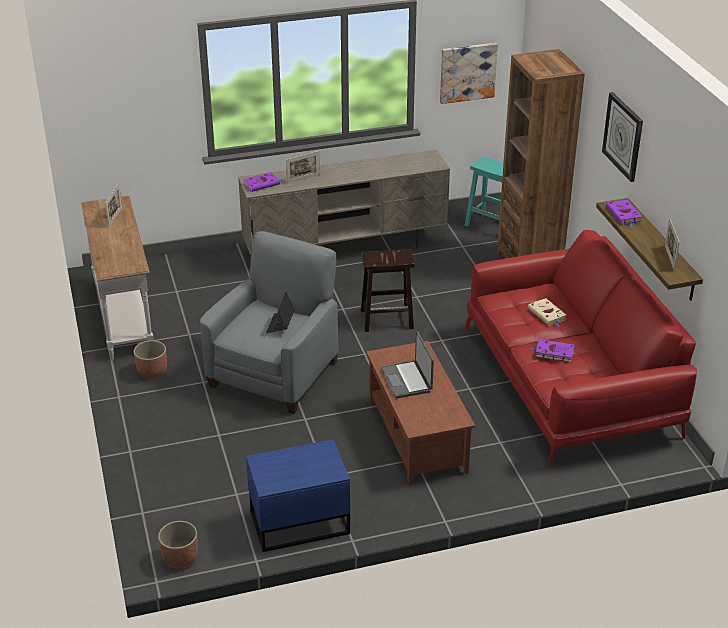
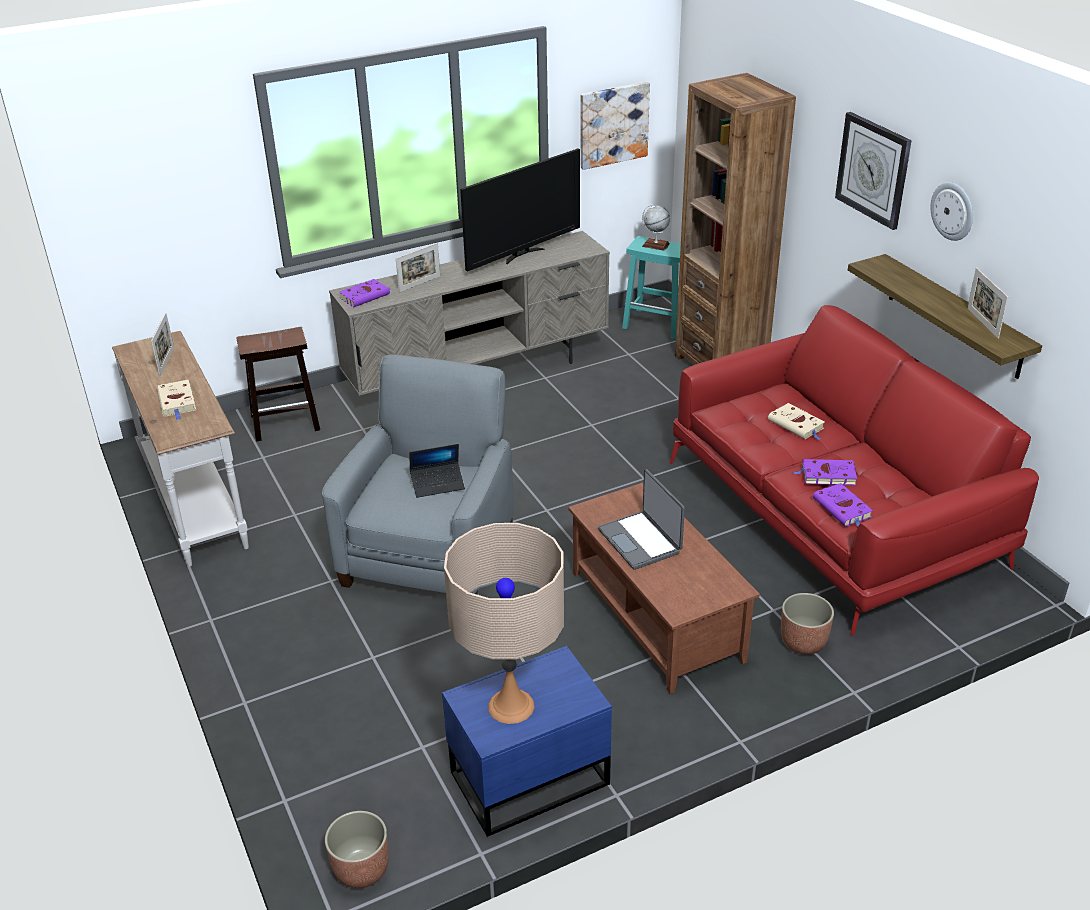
camera: 10 degrees left, 0 degrees up
planter [134,340,167,379] -> planter moved to [781,593,834,655]
laptop [266,292,294,333] -> laptop turned 105 degrees counterclockwise [409,444,465,498]
brown stool [361,249,415,332] -> brown stool moved to [236,327,320,442]
purple book [606,200,642,228] -> purple book moved to [813,483,873,527]
none -> beige book [157,380,196,420]
none -> beige table lamp [444,523,564,724]
none -> television [460,148,580,272]
none -> globe [642,204,670,251]
none -> wall clock [930,182,973,241]

